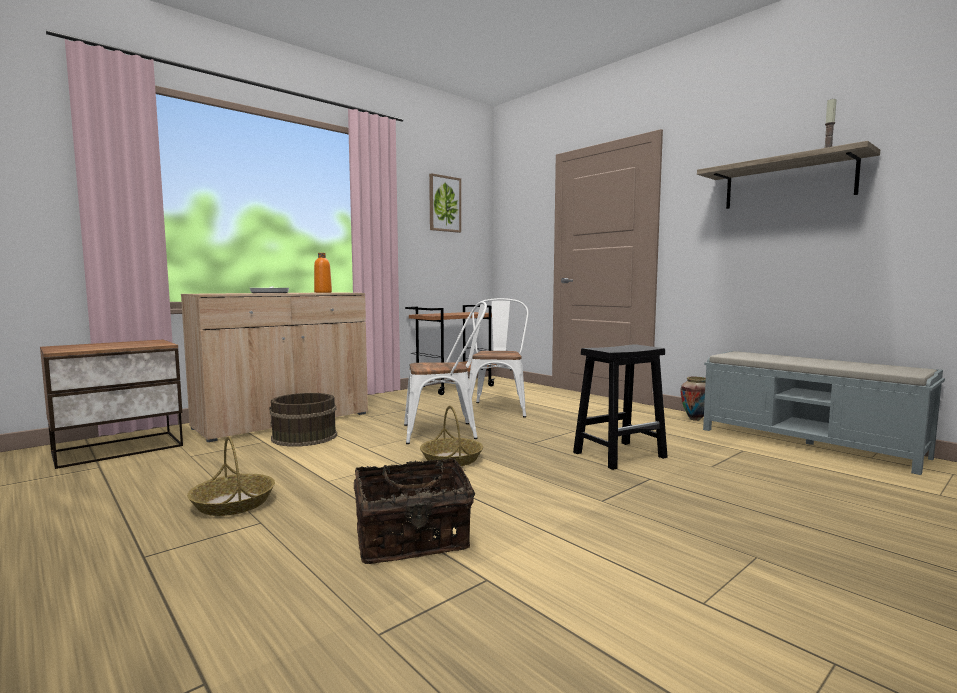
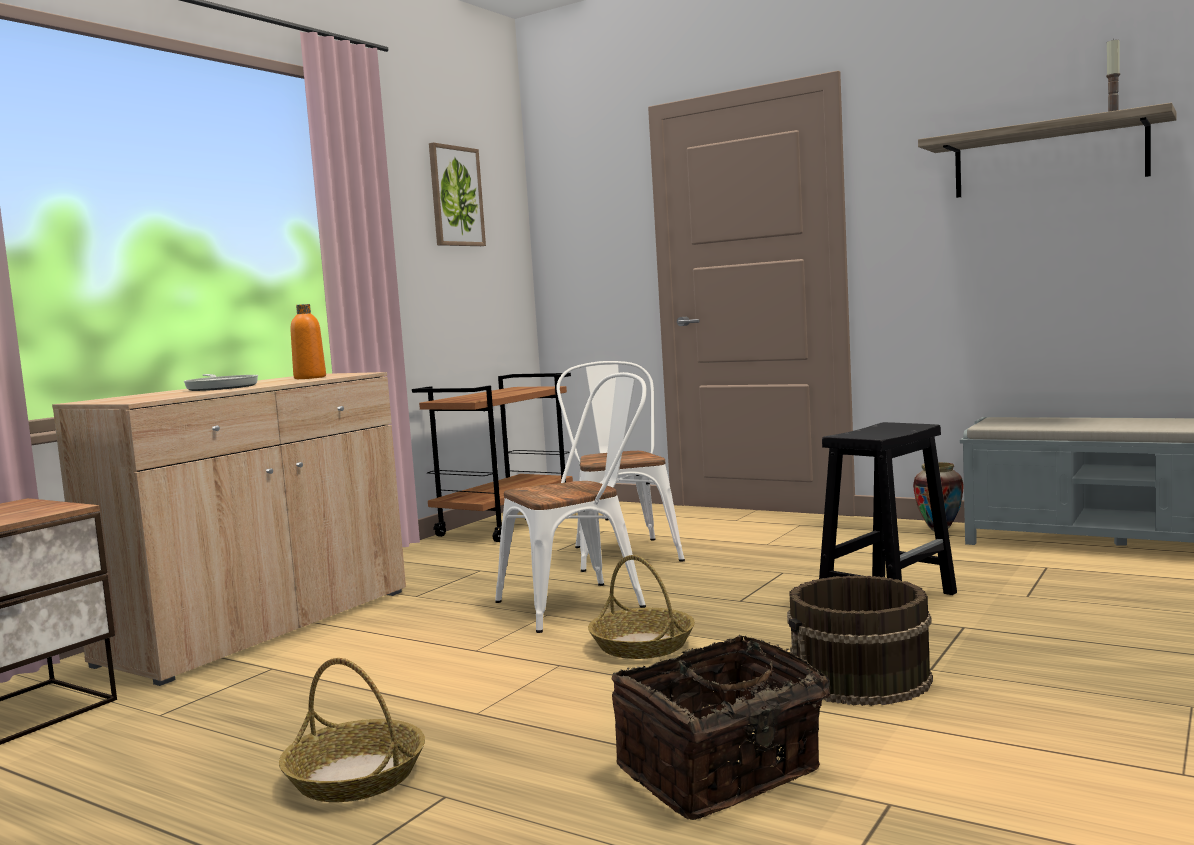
camera: 15 degrees left, 0 degrees up
brown bucket [269,393,337,447] -> brown bucket moved to [787,576,933,706]

